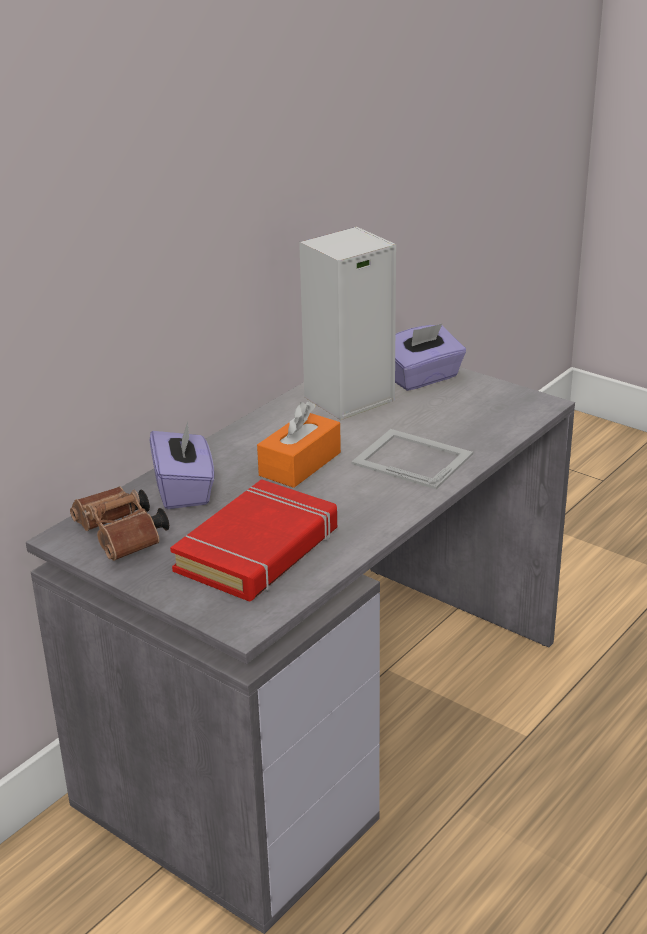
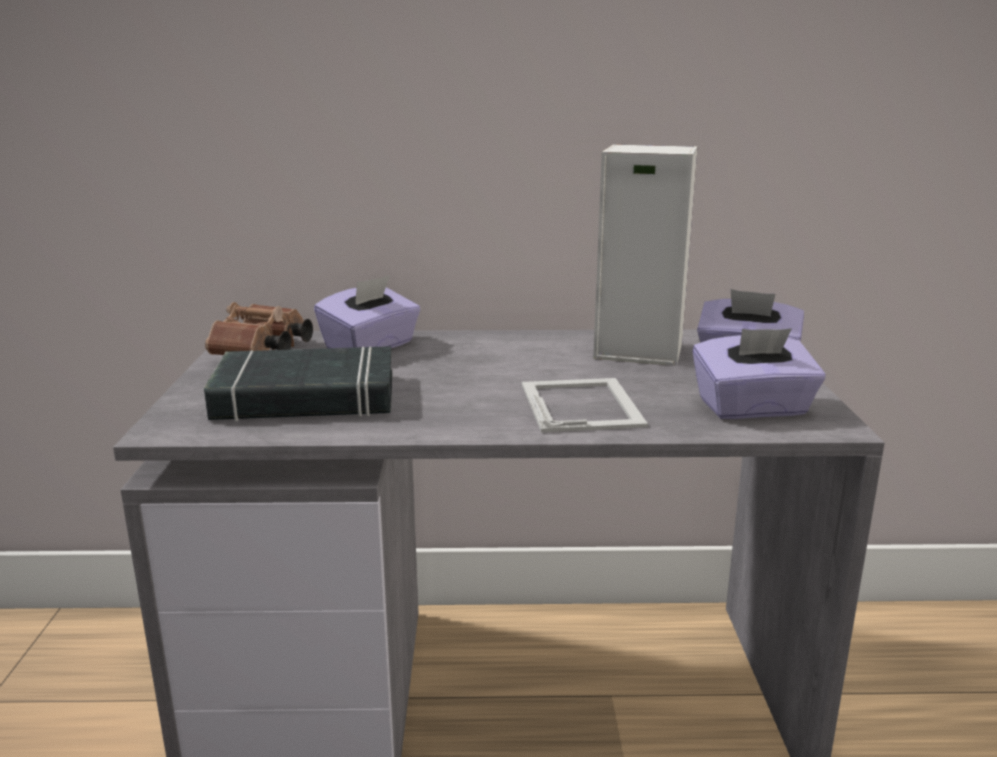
camera: 50 degrees right, 10 degrees down
red book [170,479,337,601] -> black book [204,346,392,422]
orange tissue box [257,401,341,488] -> none
none -> purple tissue box [692,328,825,419]

